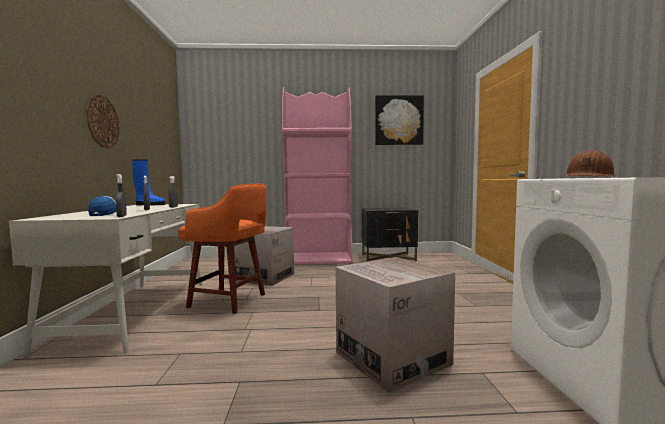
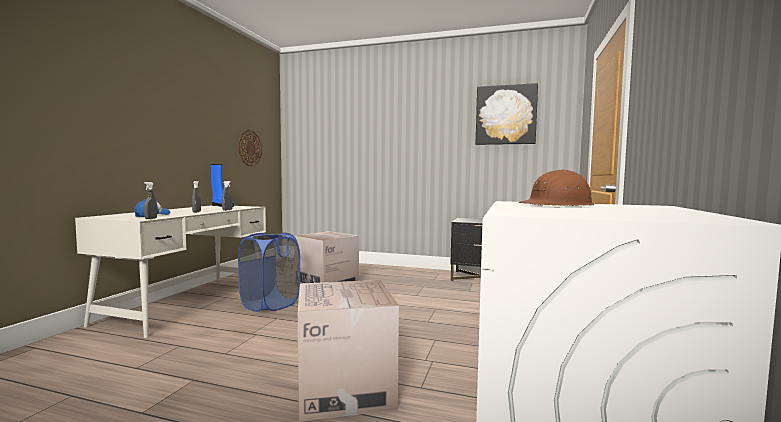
camera: 20 degrees right, 0 degrees up
wall clock [87,94,120,148] -> wall clock moved to [238,130,262,167]
orange stool [178,184,266,314] -> blue laundry basket [238,233,300,312]
pink bookcase [282,87,352,265] -> none

